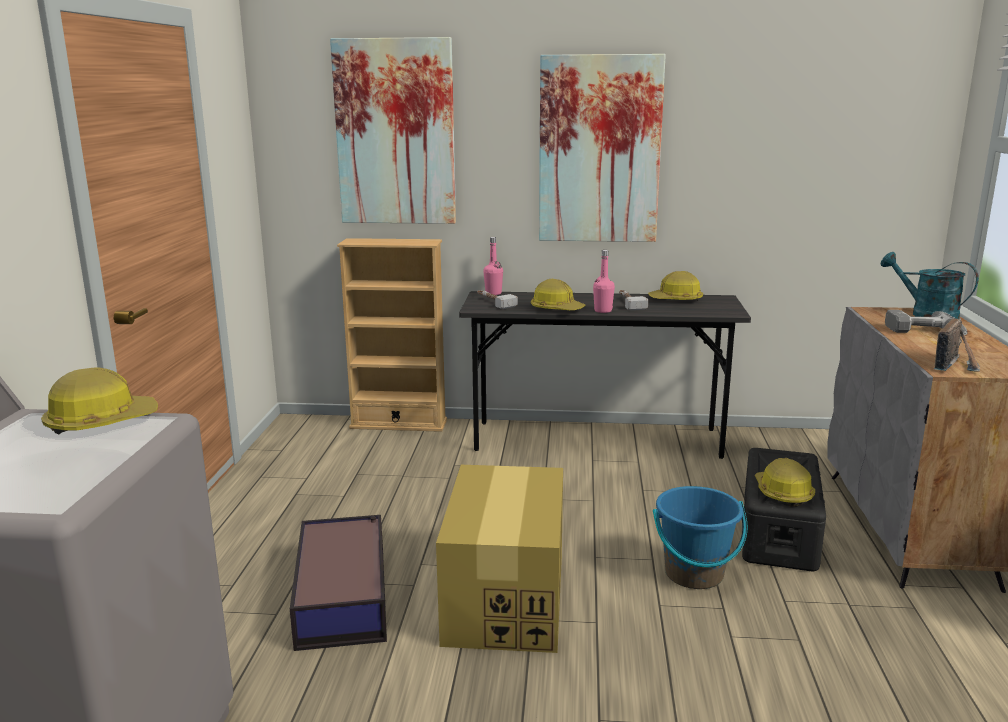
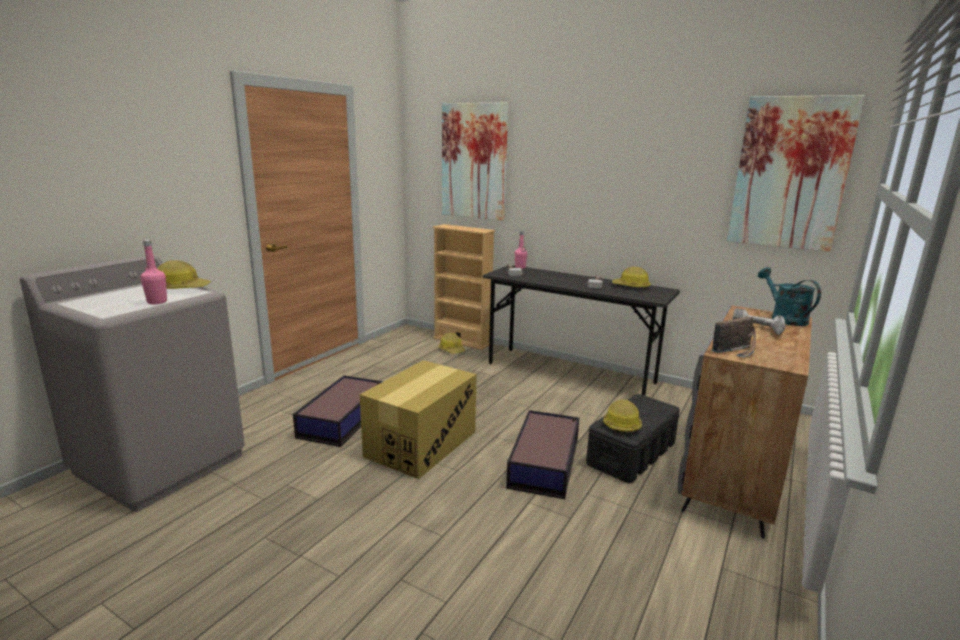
camera: 25 degrees right, 0 degrees up
hard hat [531,279,586,310] -> hard hat moved to [438,333,465,354]
picture [539,54,666,242] -> picture moved to [727,95,865,252]
pink bottle [593,250,615,313] -> pink bottle moved to [141,240,167,304]
blue bucket [653,486,748,589] -> storage box [506,410,580,499]

